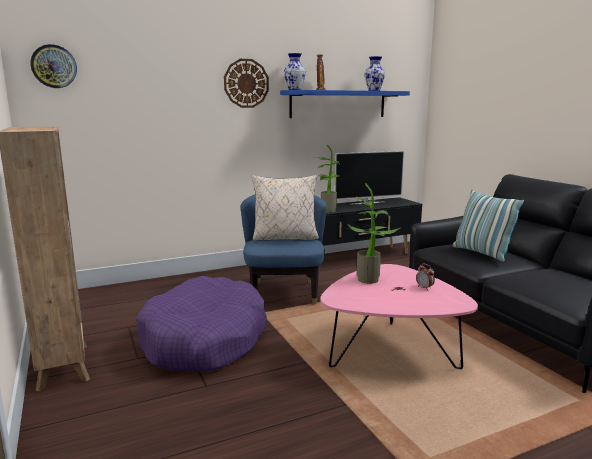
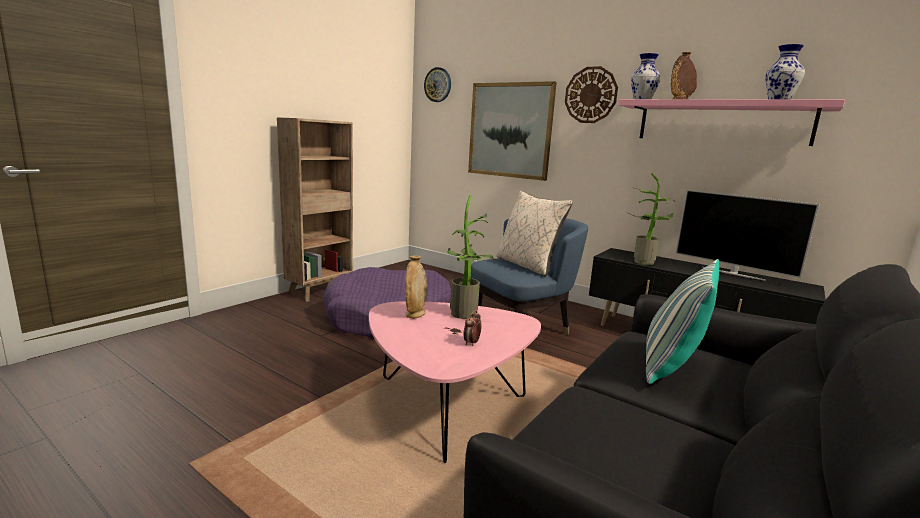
camera: 60 degrees right, 0 degrees up
blue shelf [280,90,410,118] -> pink shelf [619,99,845,146]
none -> beige vase [405,256,428,319]
none -> picture [468,81,557,181]

